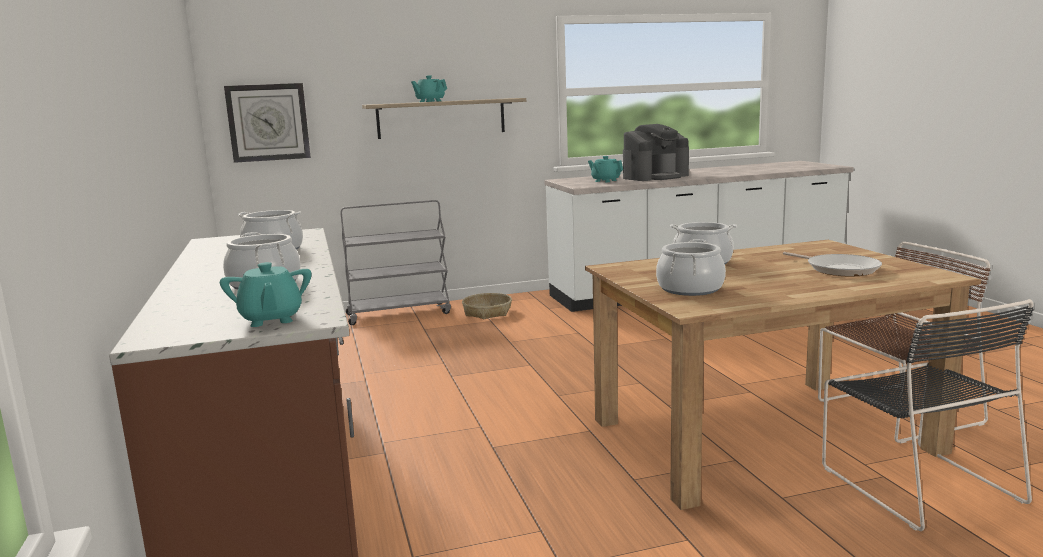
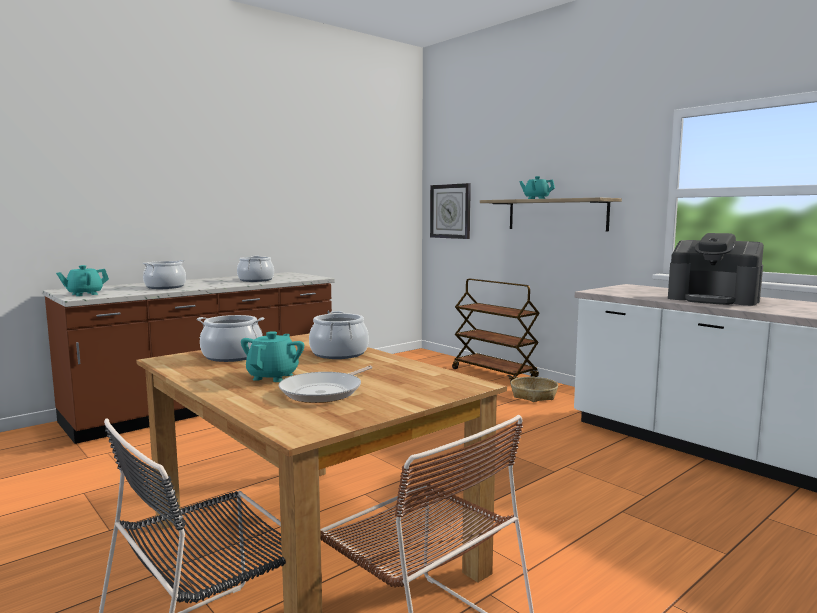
camera: 65 degrees right, 5 degrees down
grey cart [341,200,451,325] -> brown cart [452,279,539,382]
turquoise teapot [588,156,623,182] -> turquoise teapot moved to [241,331,304,382]

